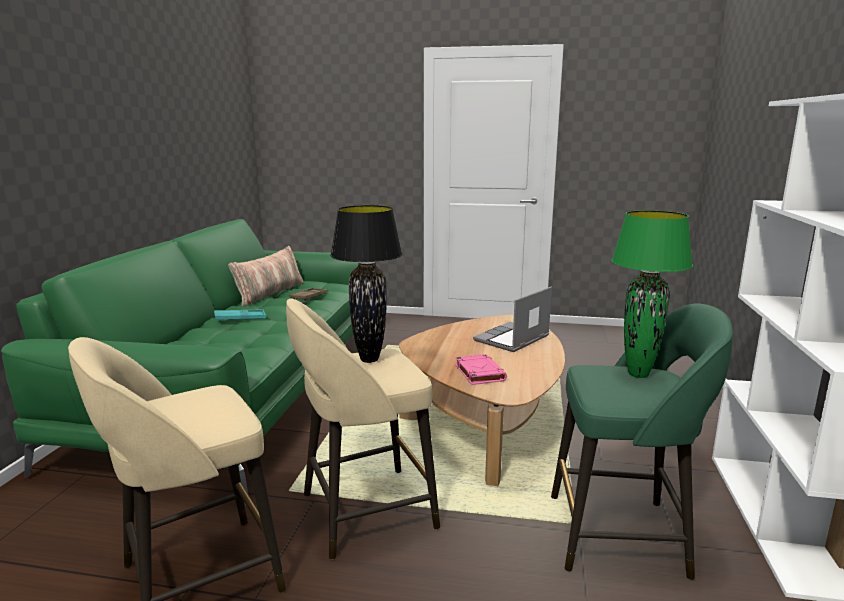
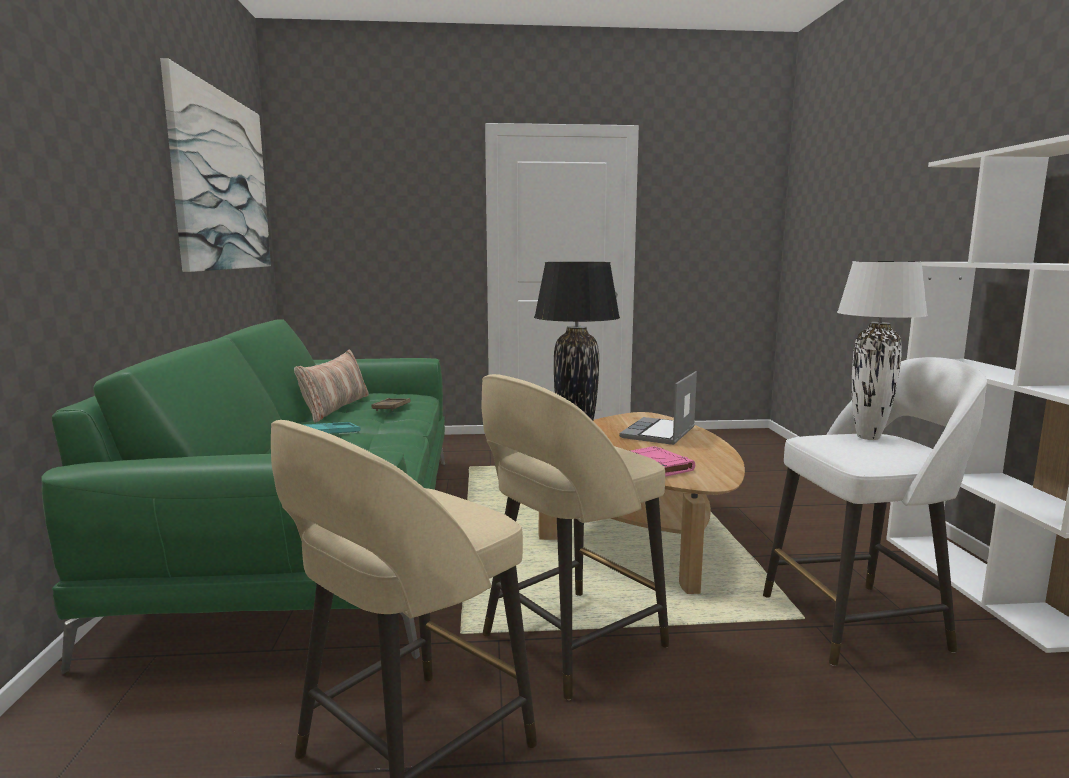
camera: 15 degrees left, 5 degrees down
green stool [551,304,733,580] -> white stool [763,357,987,666]
green table lamp [611,210,693,378] -> white table lamp [837,261,928,440]
none -> picture [160,58,271,272]

